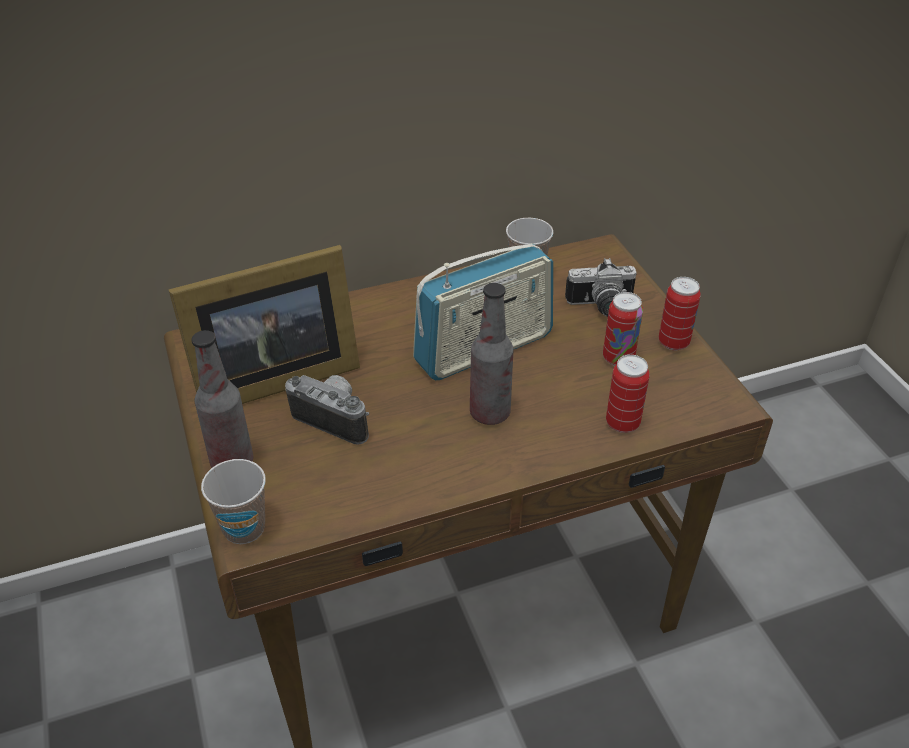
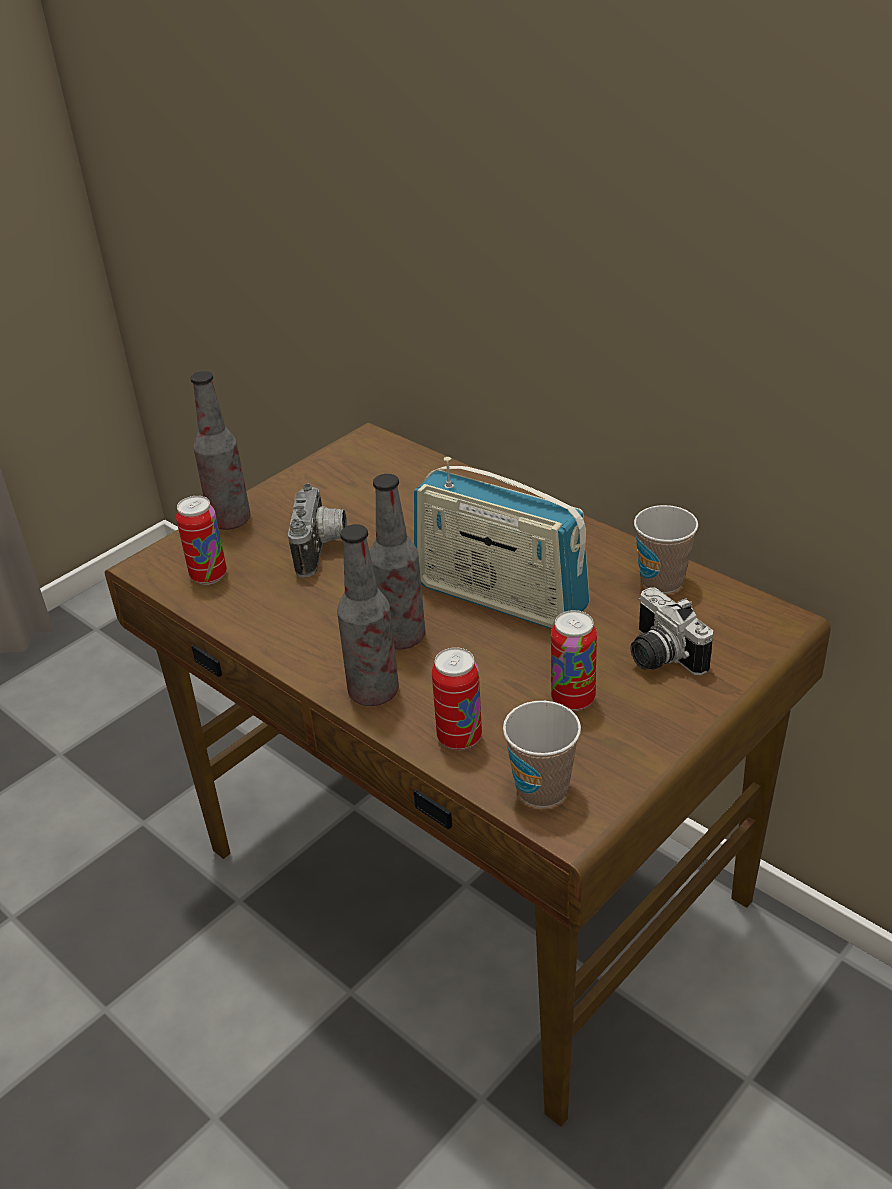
camera: 65 degrees right, 5 degrees down
picture frame [169,245,360,404] -> none
cup [201,459,266,544] -> cup moved to [503,701,581,807]
can [659,277,701,350] -> can moved to [176,496,227,585]
none -> bottle [337,524,399,706]

